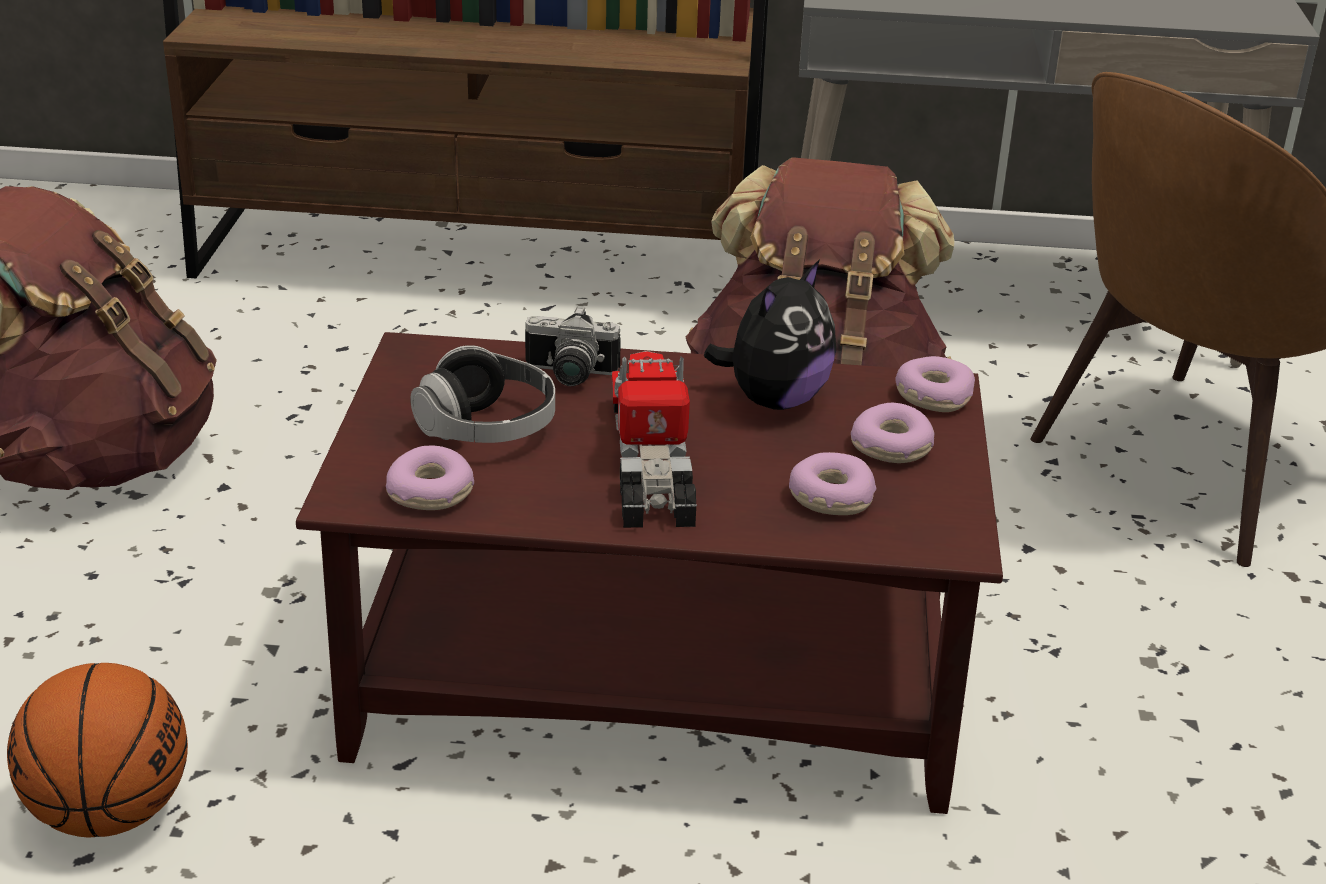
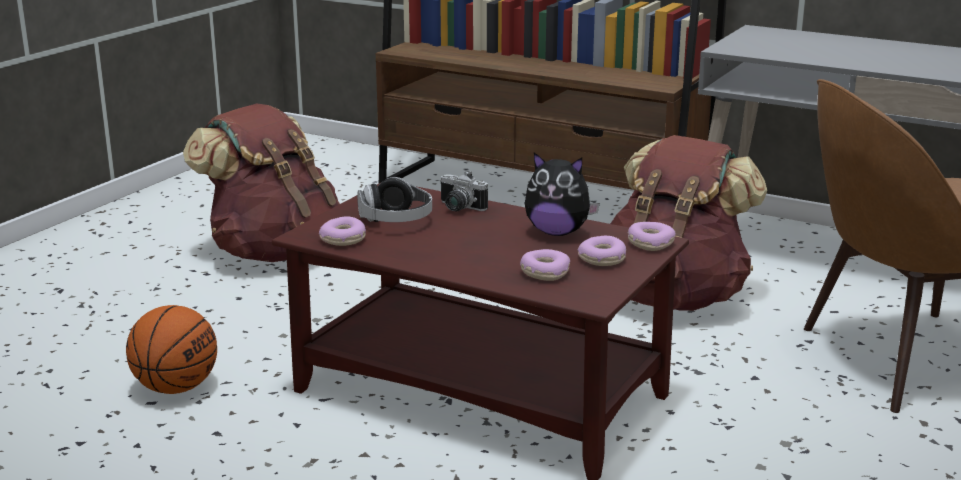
camera: 25 degrees right, 10 degrees down
toy truck [611,351,697,528] -> none
plush toy [704,259,836,410] -> plush toy turned 45 degrees clockwise [525,153,600,236]

